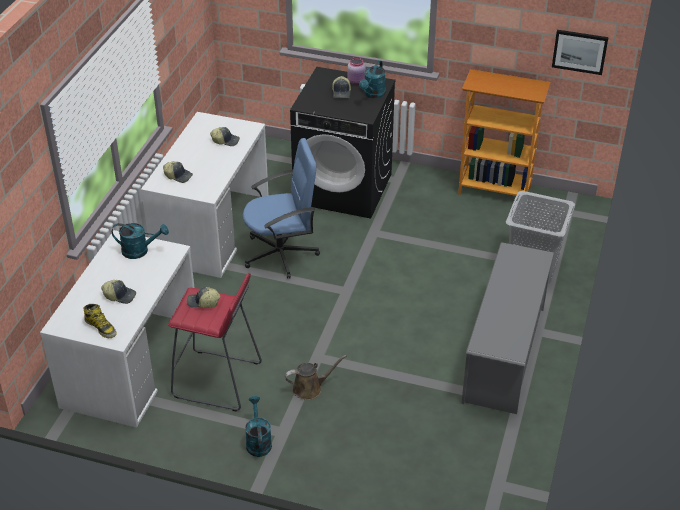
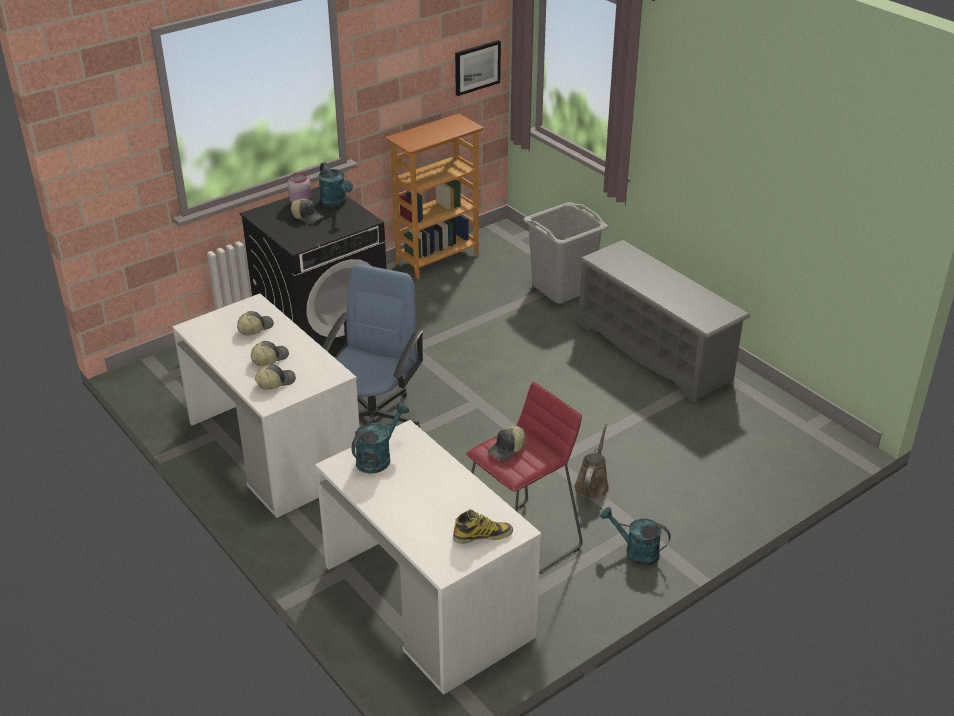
camera: 55 degrees left, 5 degrees down
cap [101,280,136,304] -> cap moved to [250,341,289,366]

